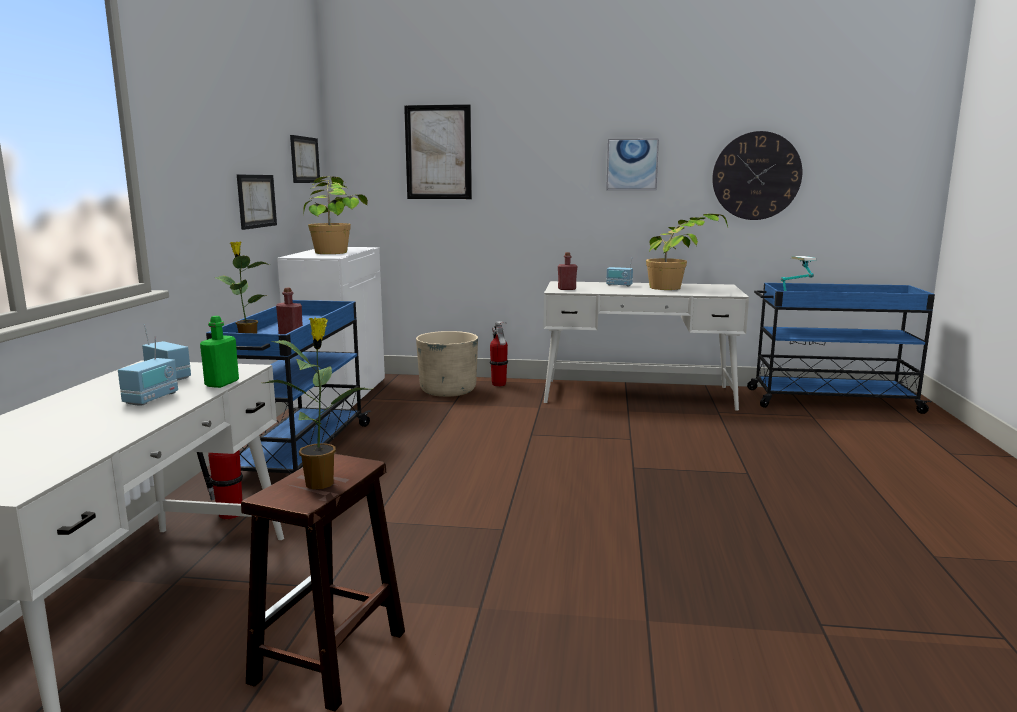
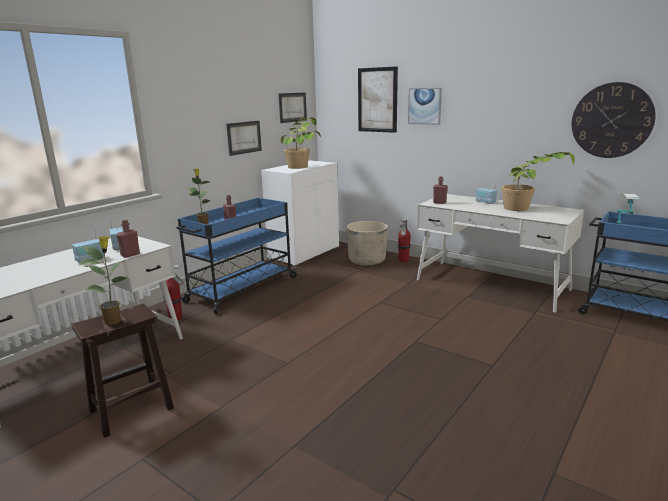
camera: 30 degrees right, 5 degrees up
green bottle [200,316,239,388] -> red bottle [117,220,140,258]
picture [606,138,659,190] -> picture moved to [408,88,442,125]

